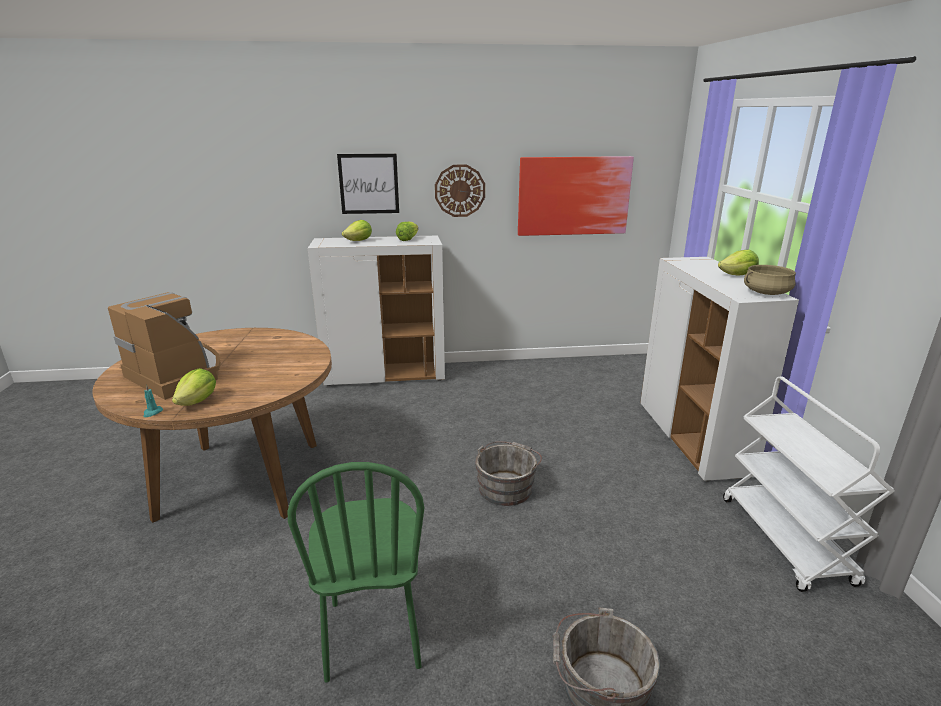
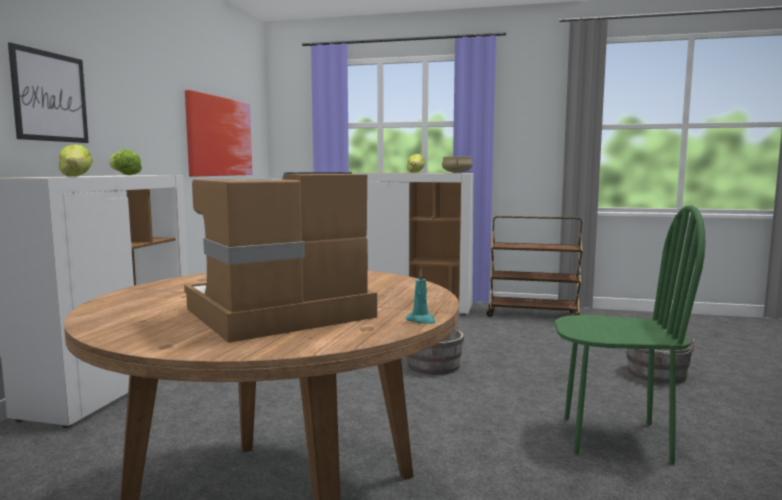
camera: 70 degrees left, 15 degrees down
lettuce [172,368,216,406] -> none
wall clock [435,165,485,217] -> none
white cart [723,377,895,592] -> brown cart [486,216,582,317]

